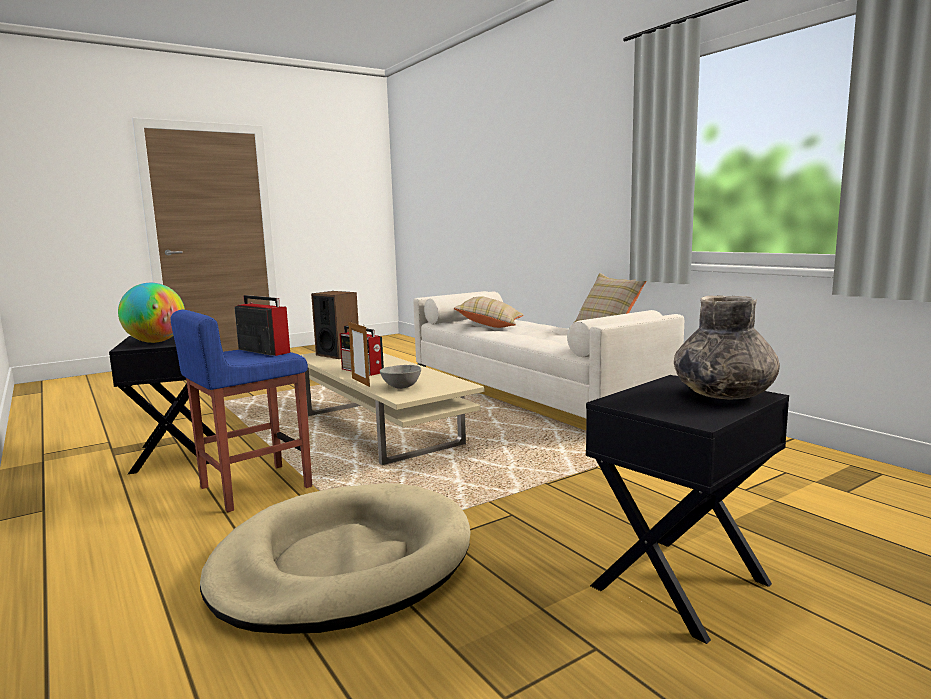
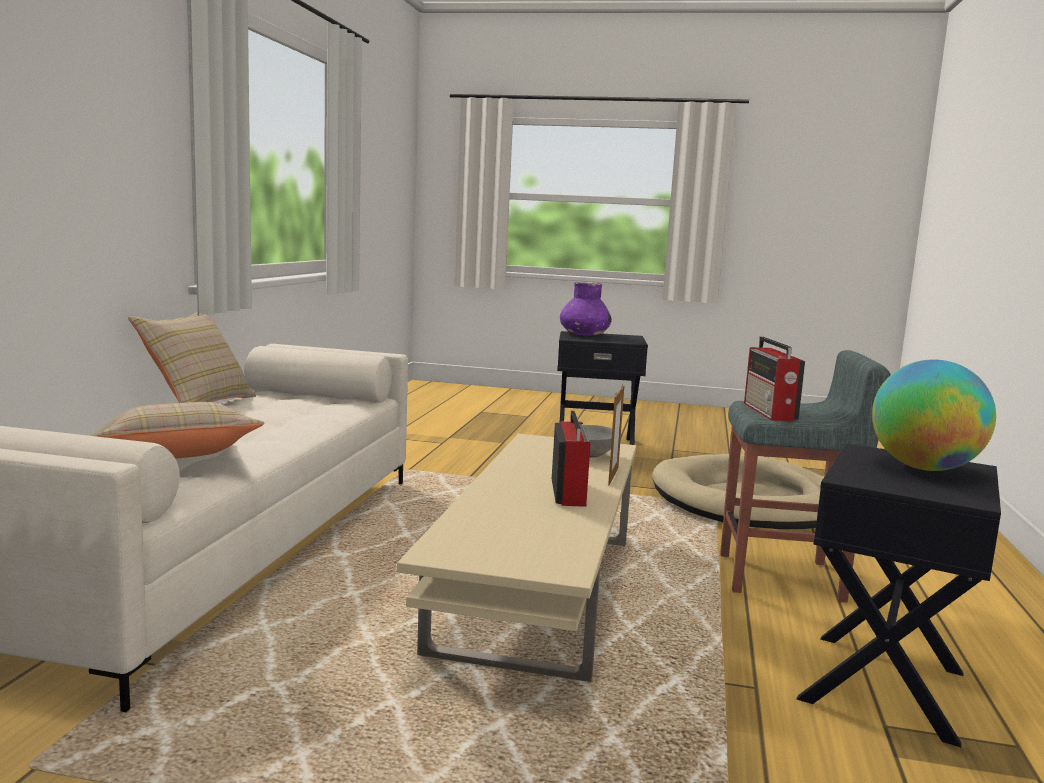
camera: 135 degrees left, 0 degrees up
blue stool [171,310,312,513] -> grey stool [720,350,891,602]
speaker [311,291,359,359] -> none
grey vase [674,295,780,400] -> purple vase [560,282,612,335]

